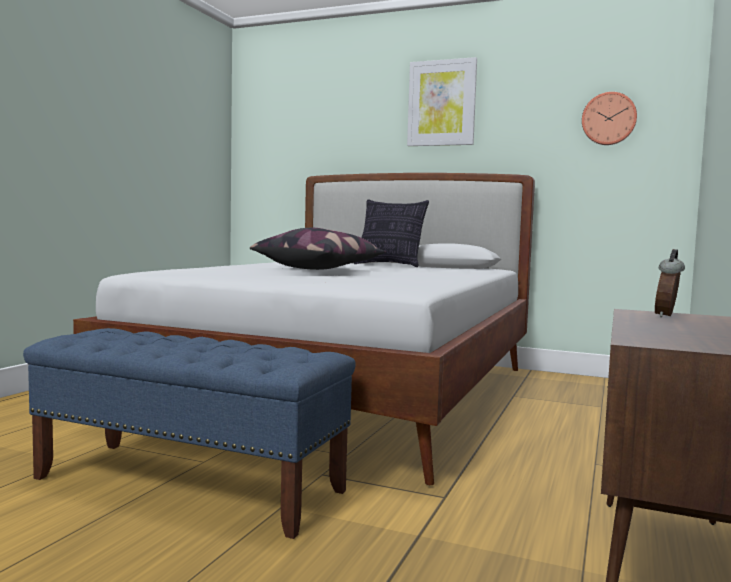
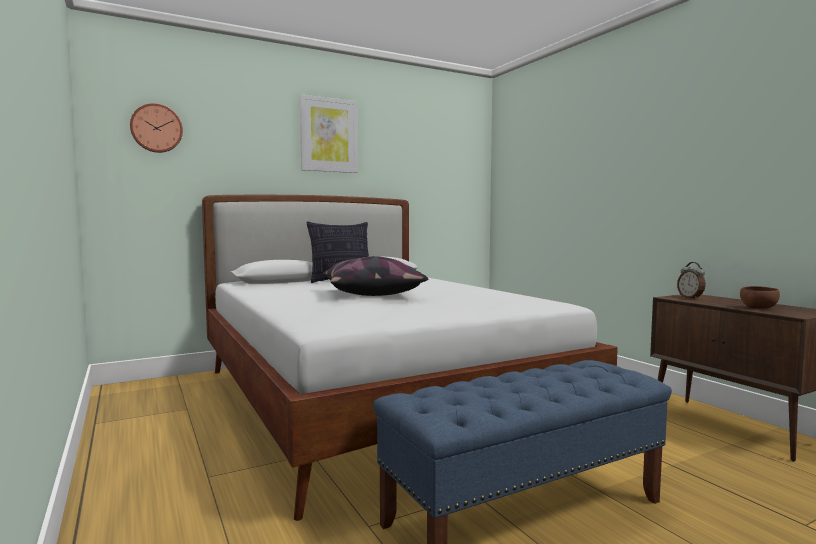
camera: 50 degrees left, 0 degrees up
wall clock [582,92,637,145] -> wall clock moved to [130,103,183,153]
none -> brown bowl [740,286,780,309]

